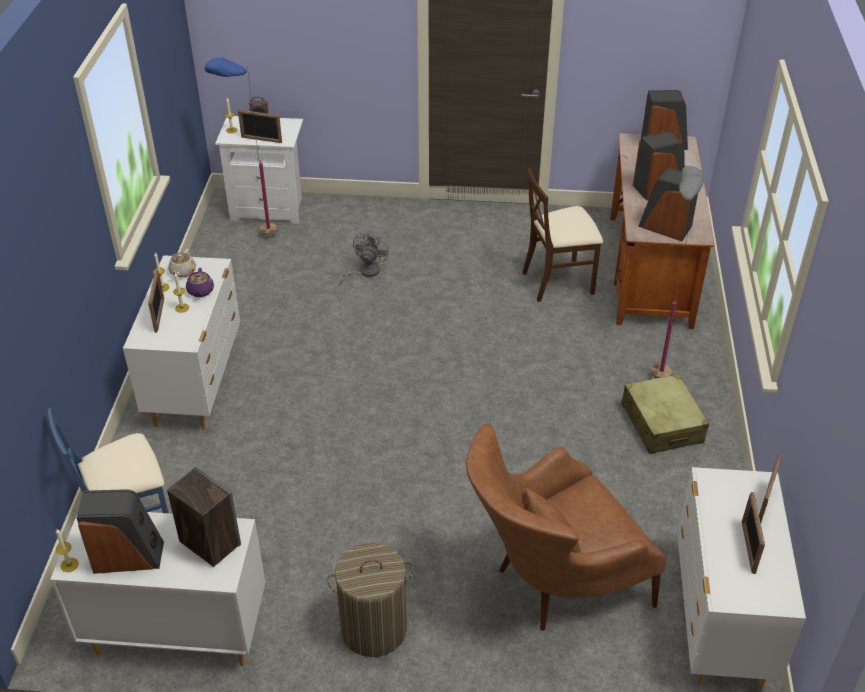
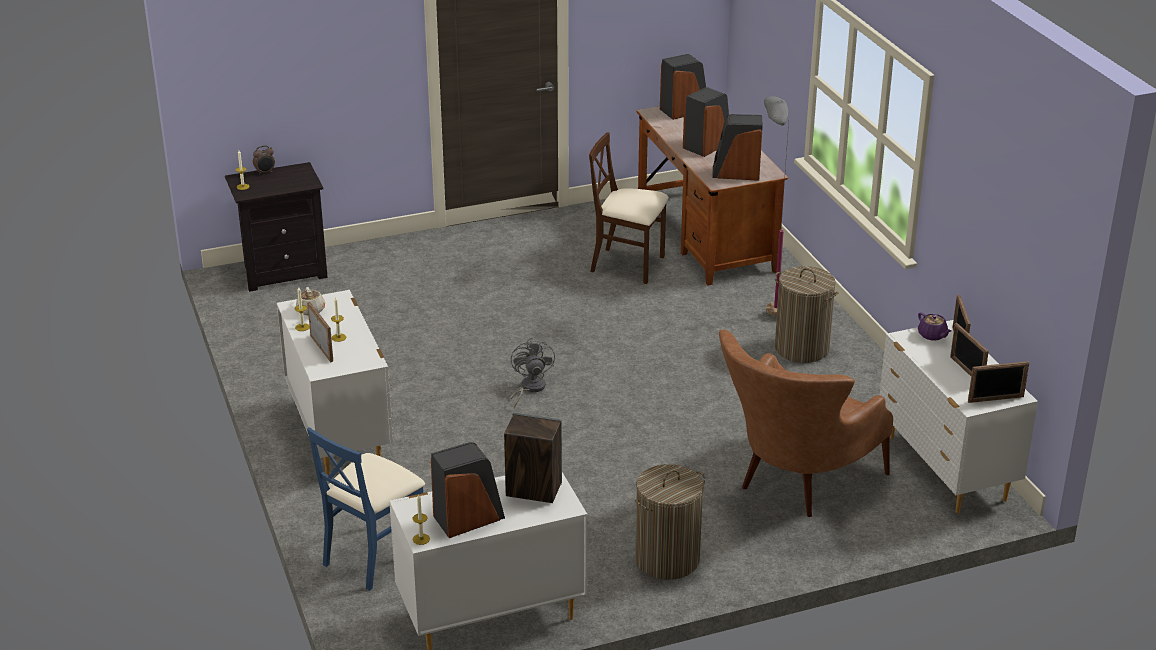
camera: 25 degrees left, 10 degrees down
purple teapot [186,268,214,297] -> purple teapot moved to [918,312,951,341]
blue floor lamp [205,57,278,236] -> none
white nightstand [215,116,303,224] -> black nightstand [225,162,328,292]
picture frame [238,109,282,143] -> picture frame moved to [968,361,1029,403]
grey fan [339,231,389,285] -> grey fan moved to [510,338,555,408]
beige chair [522,168,603,302] -> beige chair turned 60 degrees clockwise [589,132,669,284]
beige suitcase [621,374,709,454] -> laundry basket [775,266,839,363]

